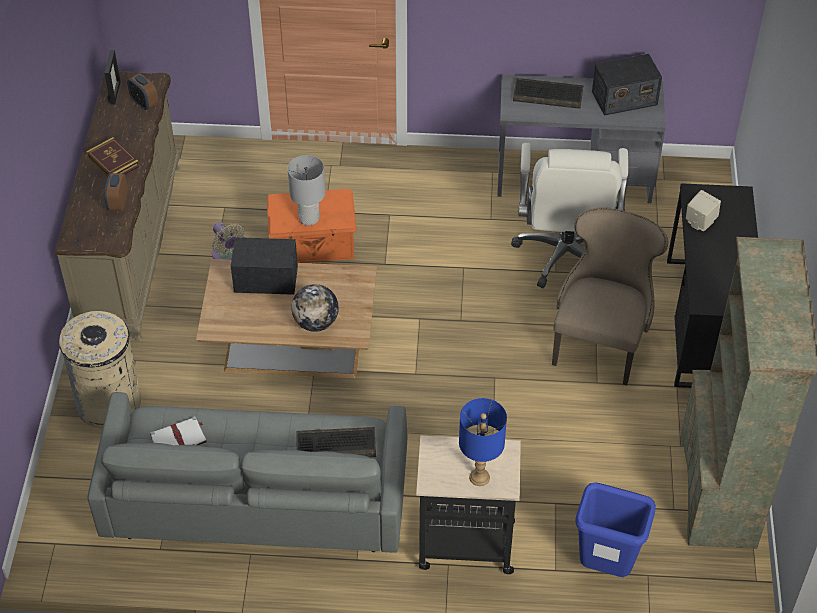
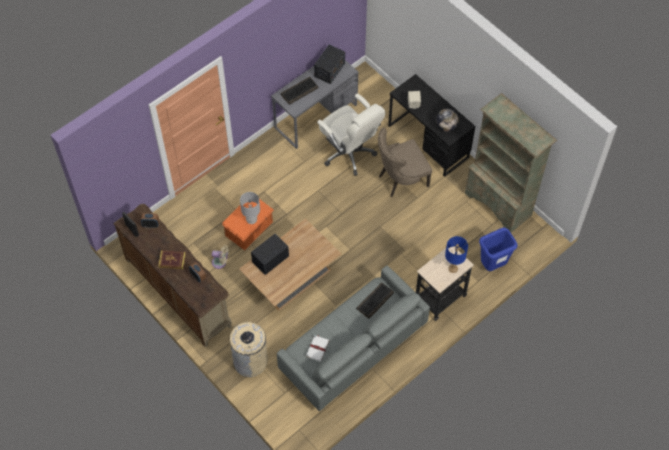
camera: 45 degrees left, 10 degrees up
globe [291,284,339,332] -> globe moved to [436,108,459,132]
beige chair [552,207,668,386] -> beige chair turned 90 degrees counterclockwise [378,127,432,197]

